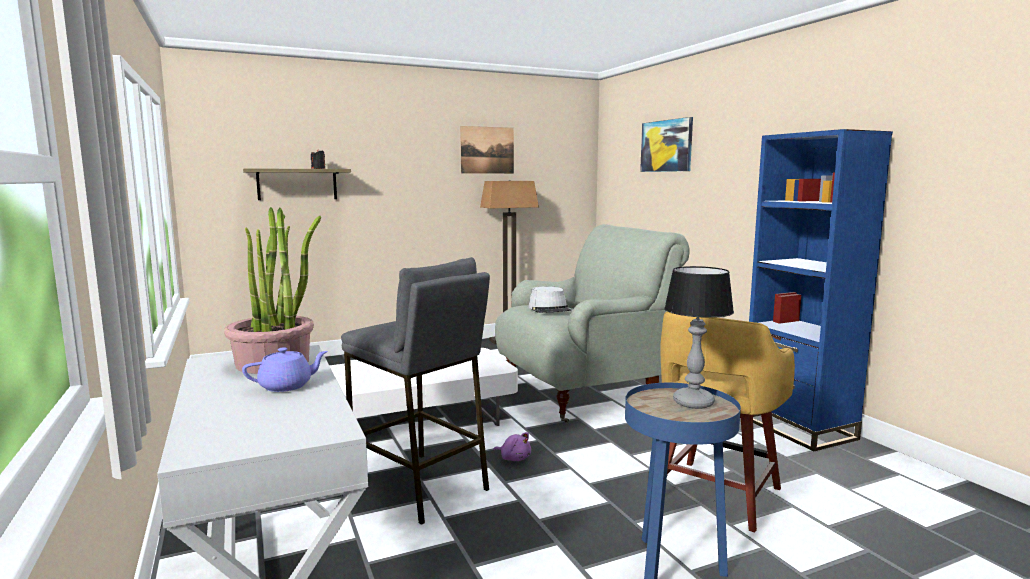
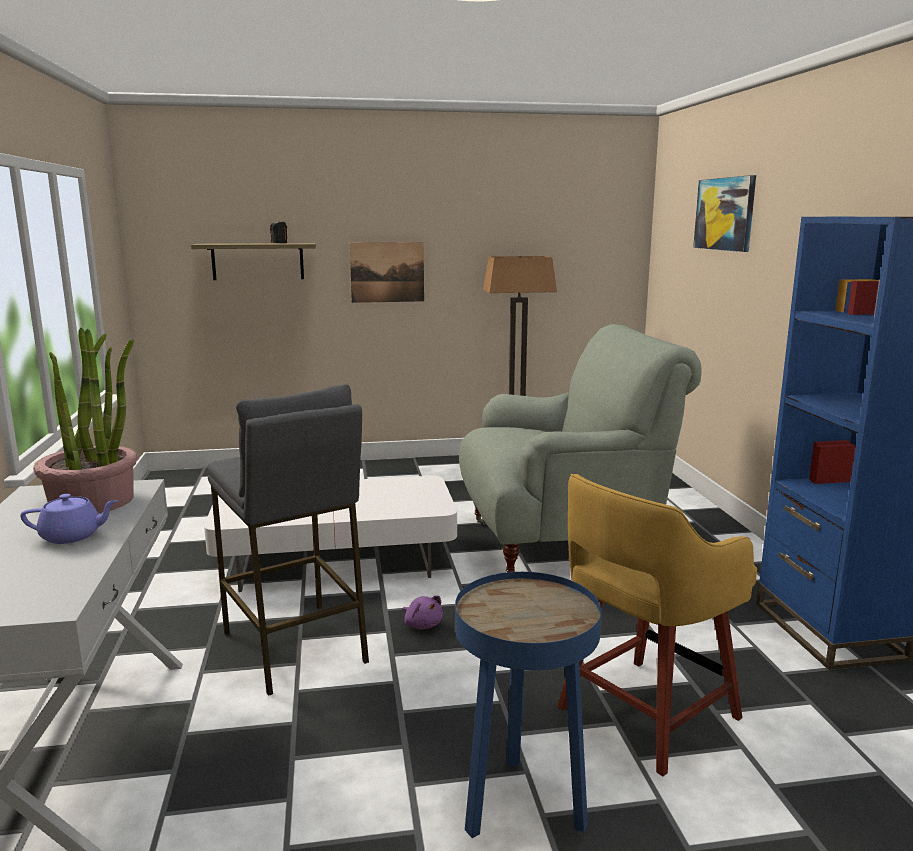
camera: 15 degrees right, 5 degrees up
picture [460,126,514,174] -> picture moved to [350,242,424,303]
grey hat [529,286,572,313] -> none
table lamp [664,266,734,409] -> none

